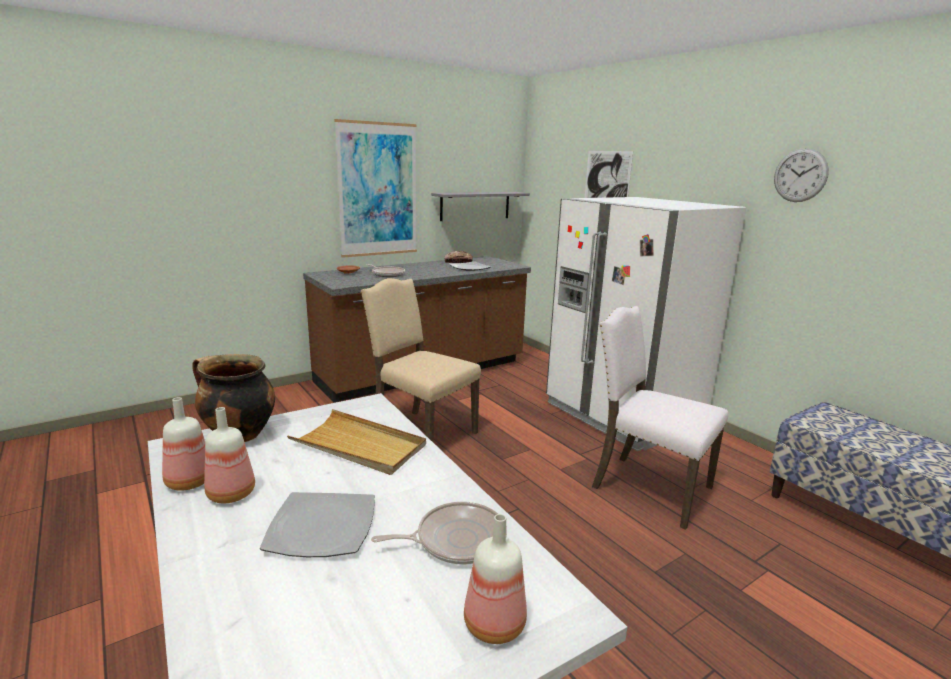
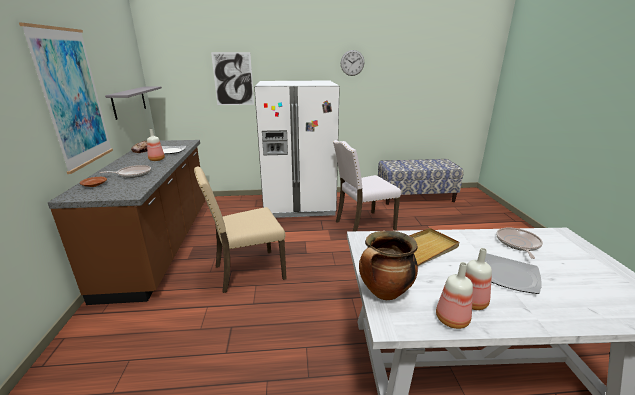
camera: 60 degrees left, 5 degrees up
bottle [464,514,527,644] -> bottle moved to [147,129,165,161]

